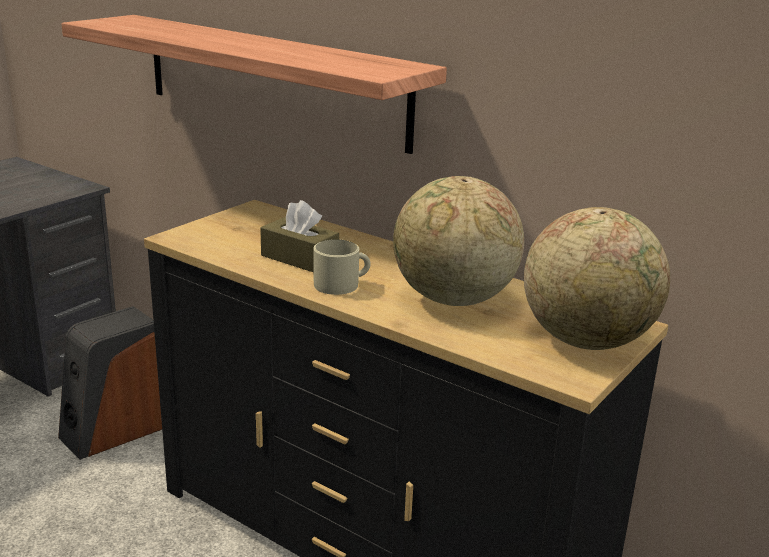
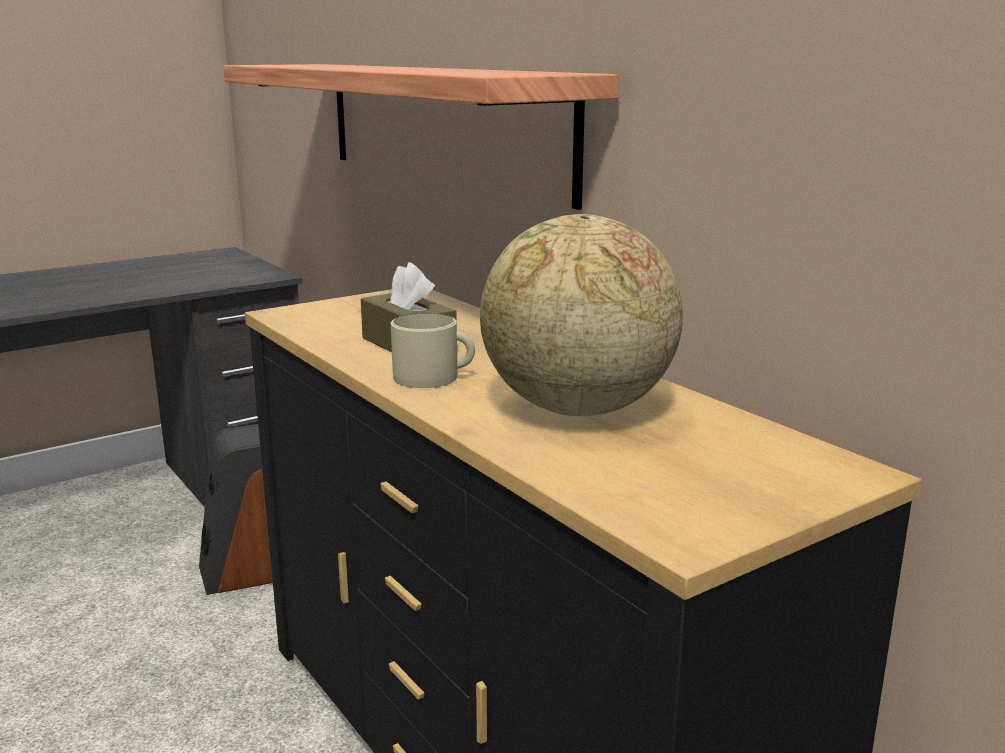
camera: 20 degrees right, 5 degrees down
globe [524,207,670,350] -> none

